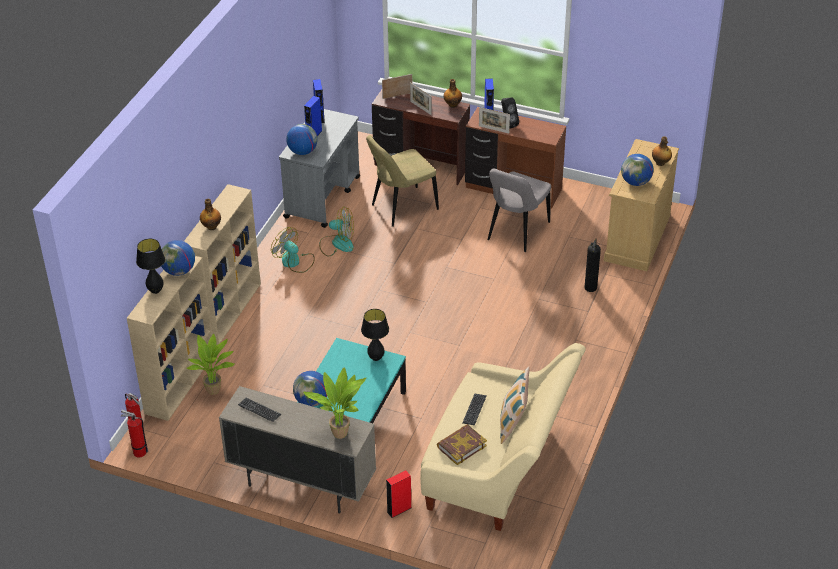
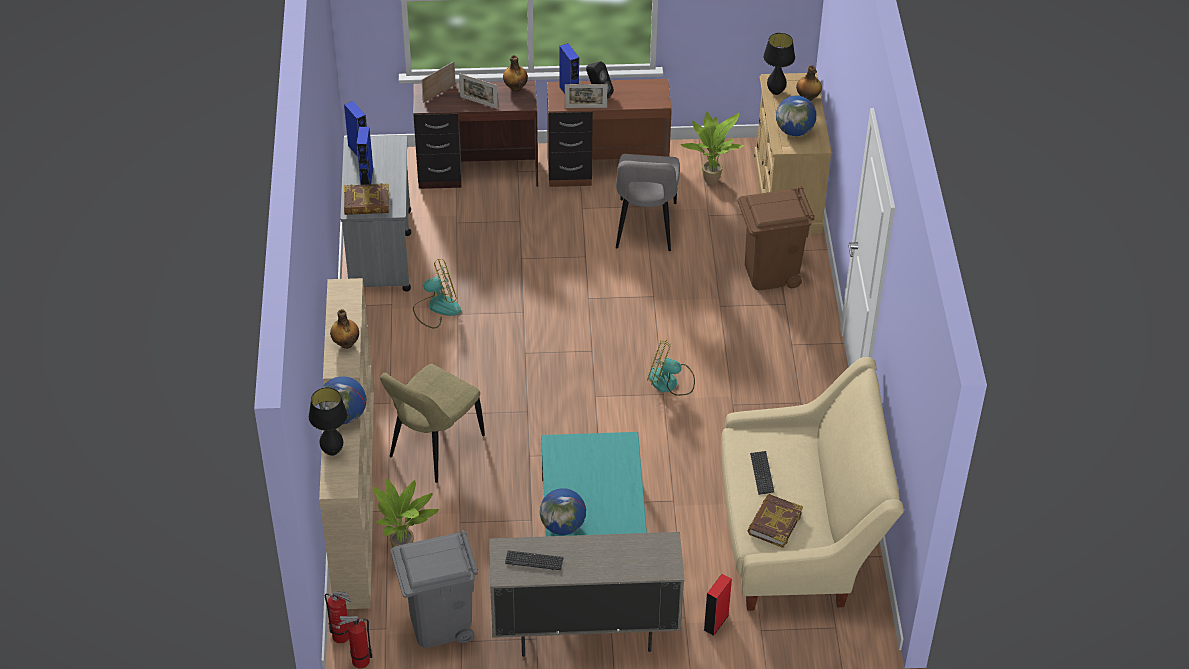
camera: 25 degrees left, 5 degrees up
fan [271,227,315,273] -> fan moved to [647,340,695,396]
globe [286,124,317,155] -> book [344,183,389,215]
potted plant [303,368,366,439] -> potted plant moved to [680,112,744,185]
black table lamp [361,309,389,361] -> black table lamp moved to [763,33,795,95]
beige chair [366,135,439,227] -> beige chair moved to [380,364,485,483]
pillow [500,366,530,444] -> none
fire extinguisher [585,239,601,292] -> brown trash can [738,186,815,290]
none -> grey trash can [391,530,478,648]

